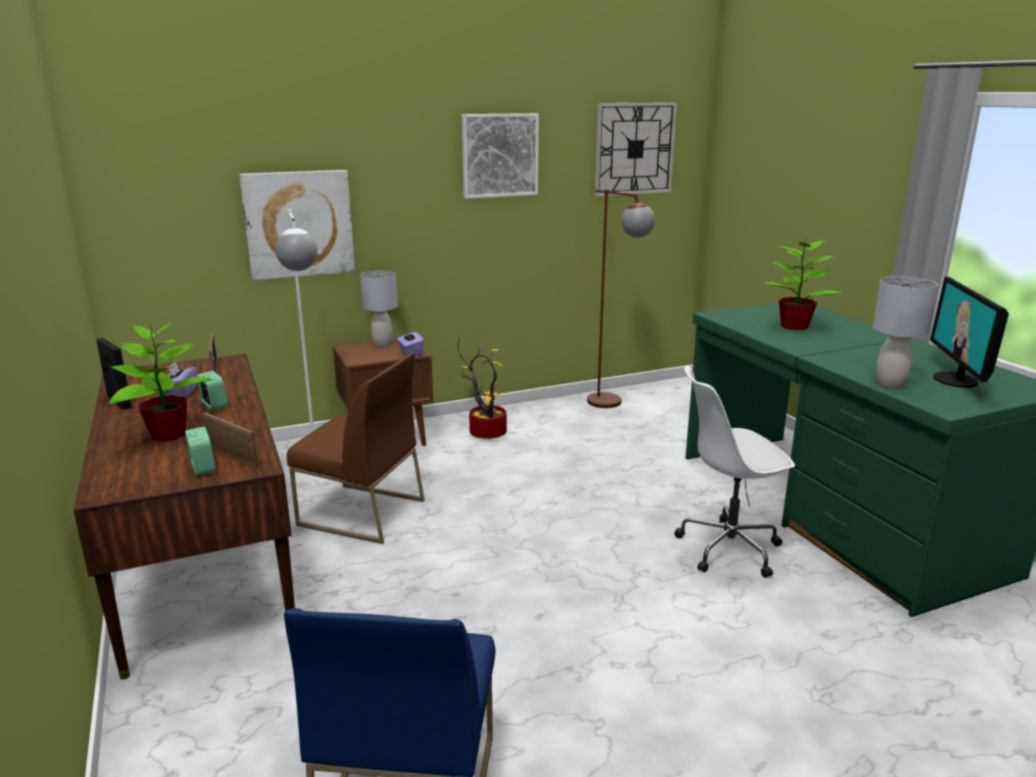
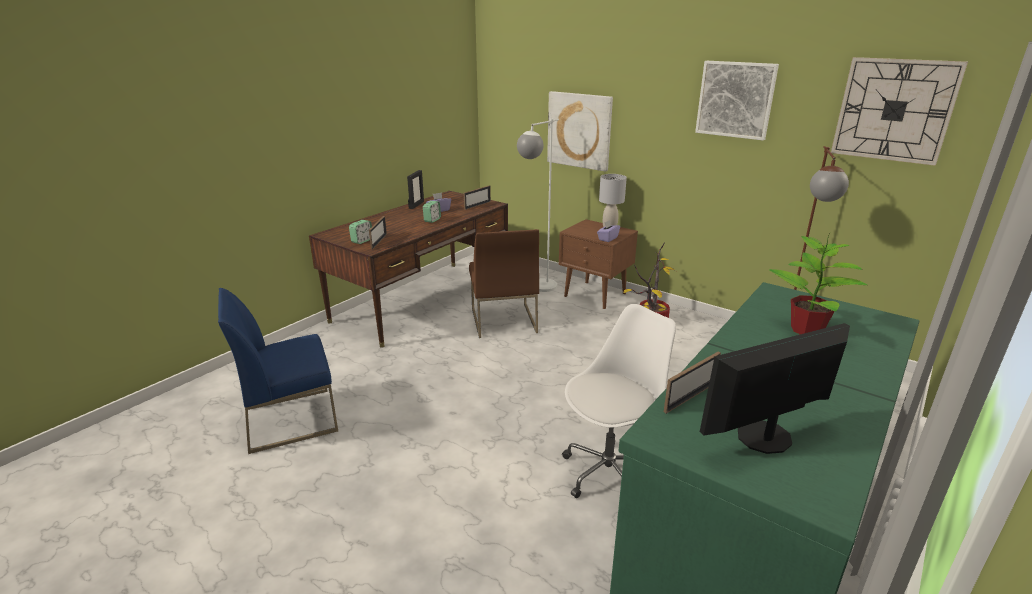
camera: 60 degrees right, 5 degrees up
potted plant [109,321,212,442] -> none
white office chair [674,366,795,578] -> white office chair turned 90 degrees clockwise [562,304,676,498]
grey table lamp [873,276,938,388] -> picture frame [664,352,721,414]

